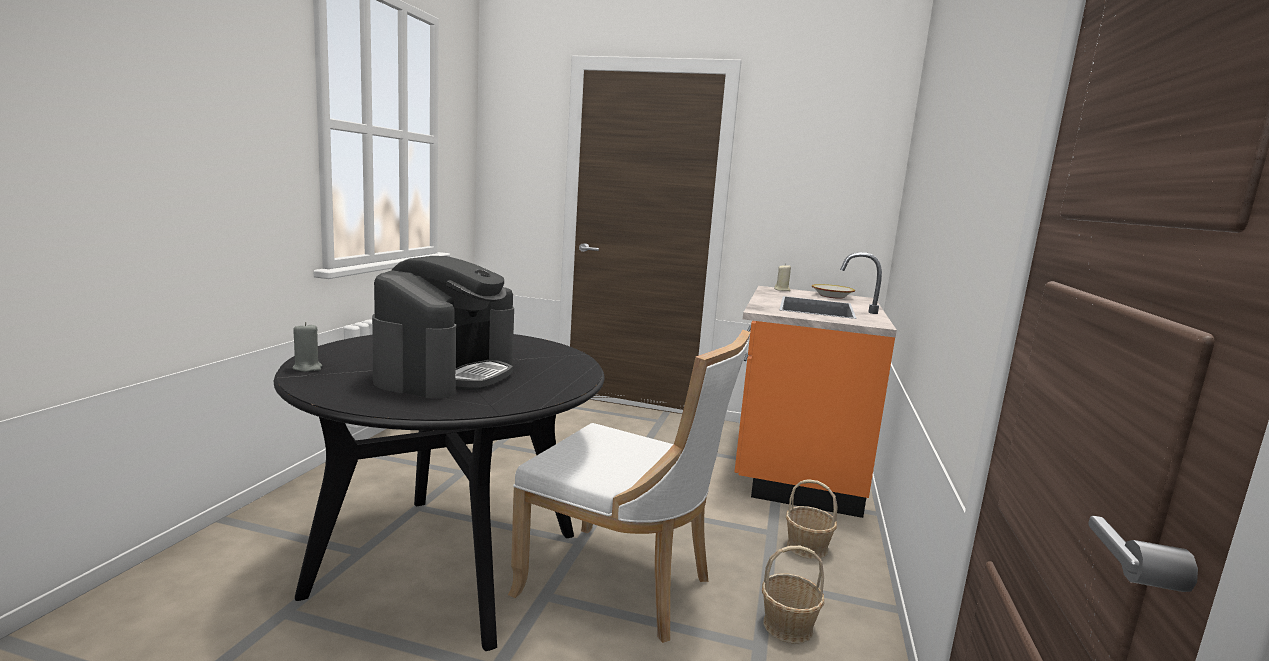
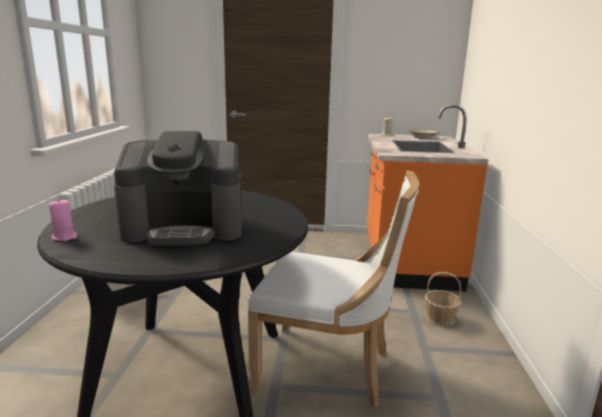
camera: 10 degrees left, 5 degrees up
grey candle [293,322,322,372] -> pink candle [49,198,77,241]
coffee machine [372,256,514,399] -> coffee machine turned 75 degrees clockwise [114,131,242,246]
basket [762,546,824,644] -> none

